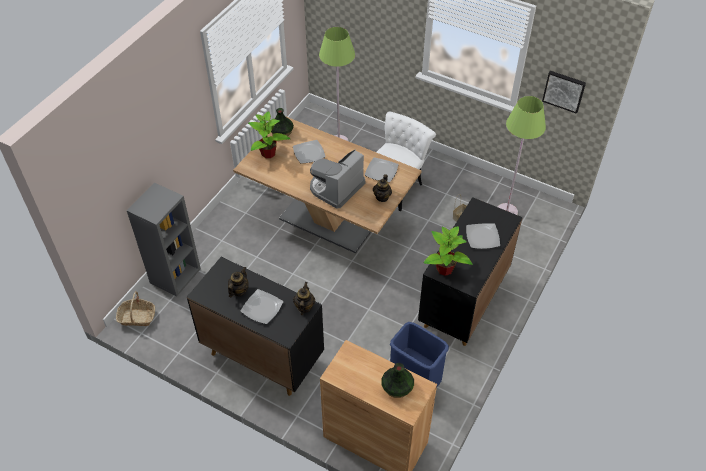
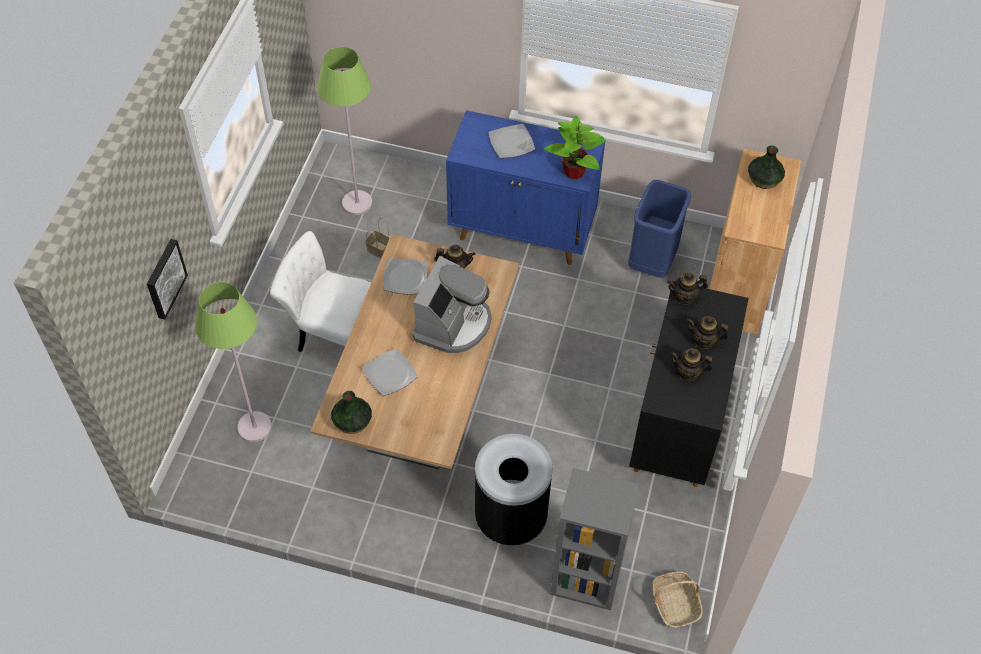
camera: 105 degrees left, 5 degrees up
plate [240,289,283,324] -> teapot [687,316,729,349]
potted plant [248,111,290,158] -> none
coffee machine [310,150,365,209] -> coffee machine turned 90 degrees counterclockwise [412,256,492,353]
black cabinet [418,197,523,346] -> blue cabinet [446,110,605,265]
picture [542,71,586,114] -> picture moved to [147,239,188,320]
none -> black trash can [475,434,552,546]

